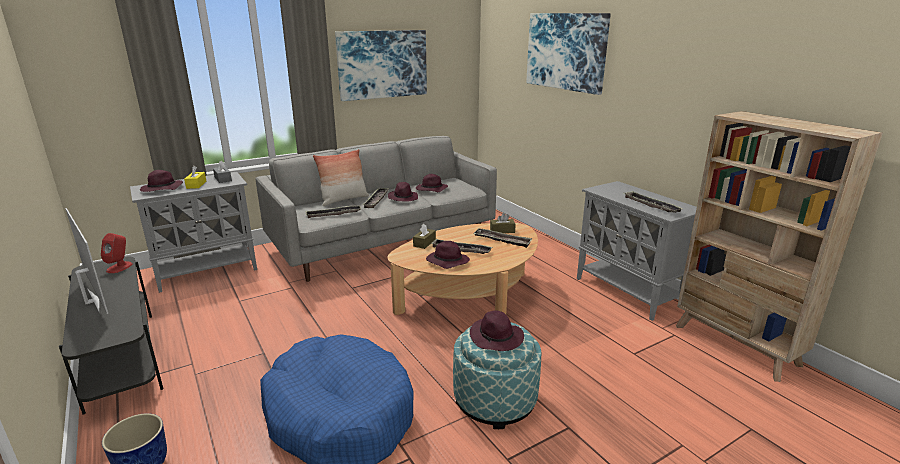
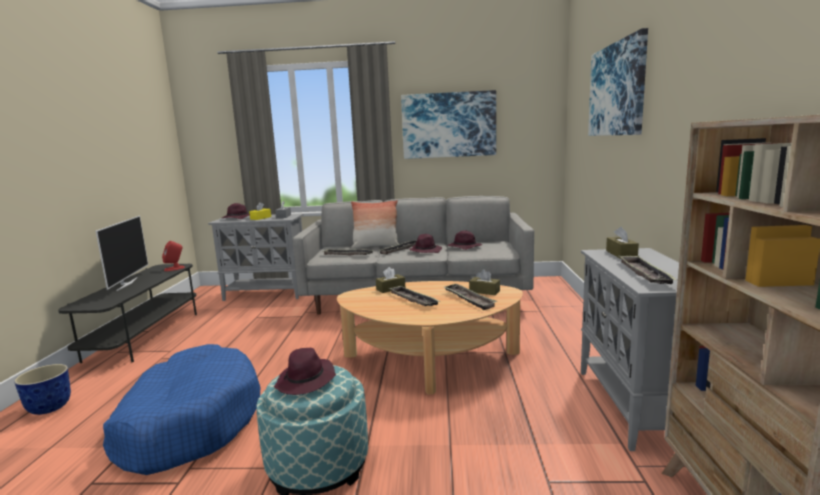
camera: 35 degrees right, 10 degrees down
purple hat [426,241,470,269] -> none
none -> brown tissue box [606,227,639,259]

